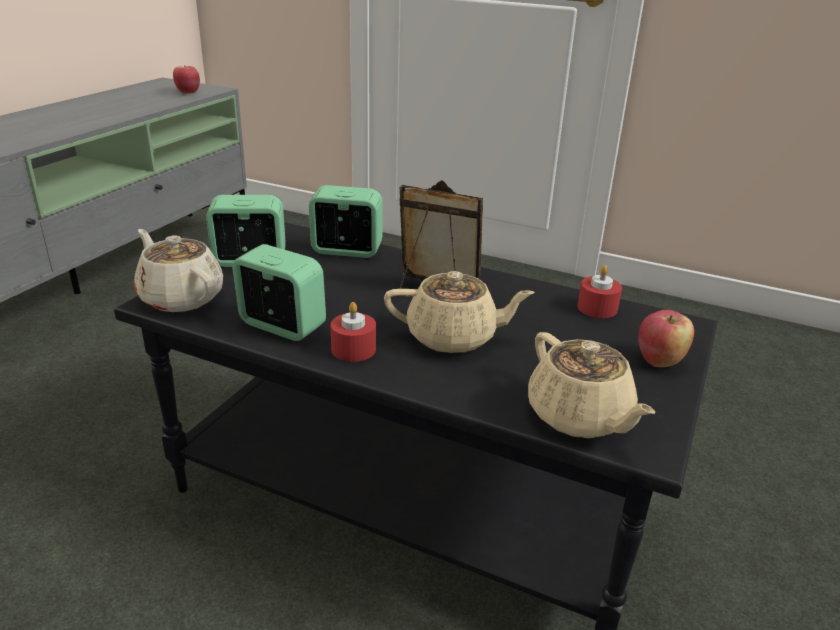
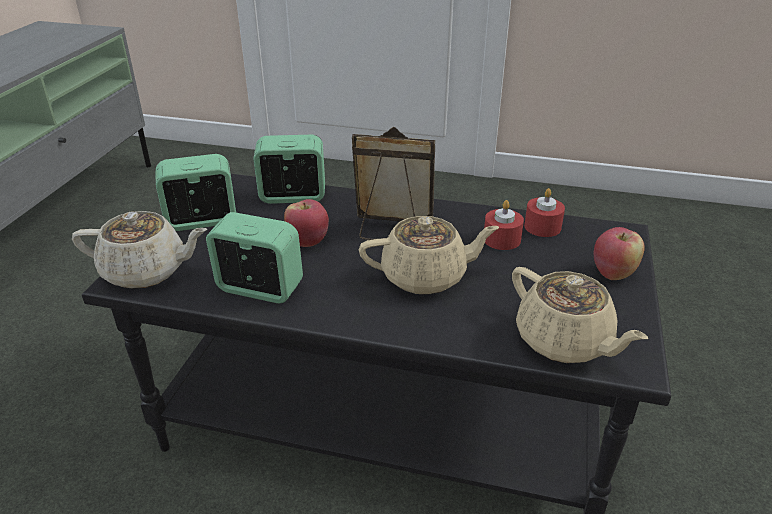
camera: 10 degrees left, 5 degrees up
beige teapot [134,229,223,312] -> beige teapot turned 150 degrees clockwise [72,211,208,289]
apple [173,65,200,94] -> apple moved to [284,199,329,247]
red candle [331,302,376,362] -> red candle moved to [484,200,524,250]

